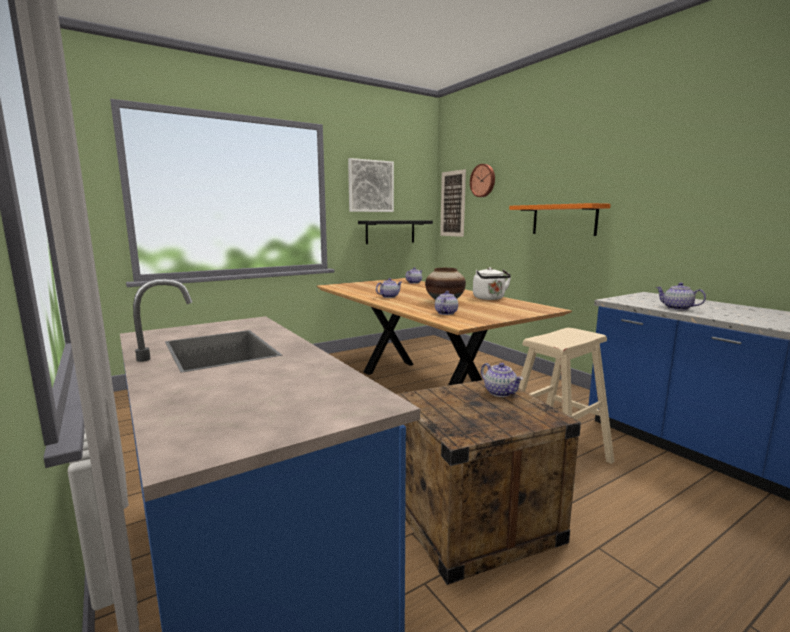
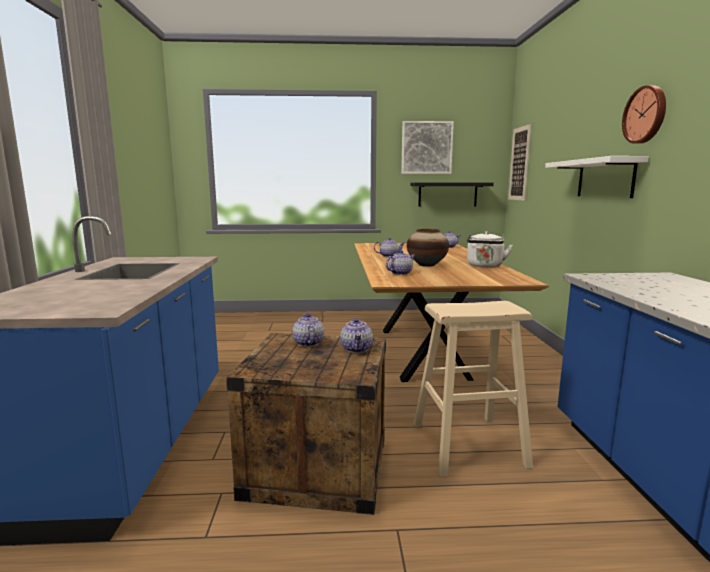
camera: 30 degrees right, 0 degrees up
wall clock [470,164,495,197] -> wall clock moved to [622,85,666,144]
orange shelf [509,203,611,236] -> white shelf [545,156,649,198]
teapot [656,283,706,310] -> teapot moved to [292,313,324,347]

